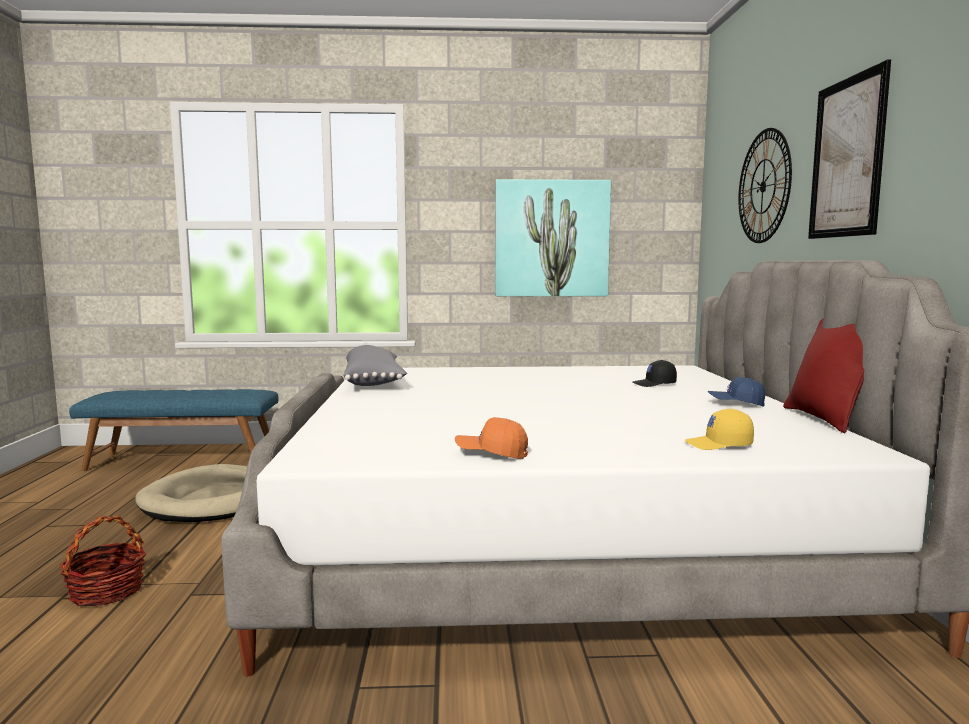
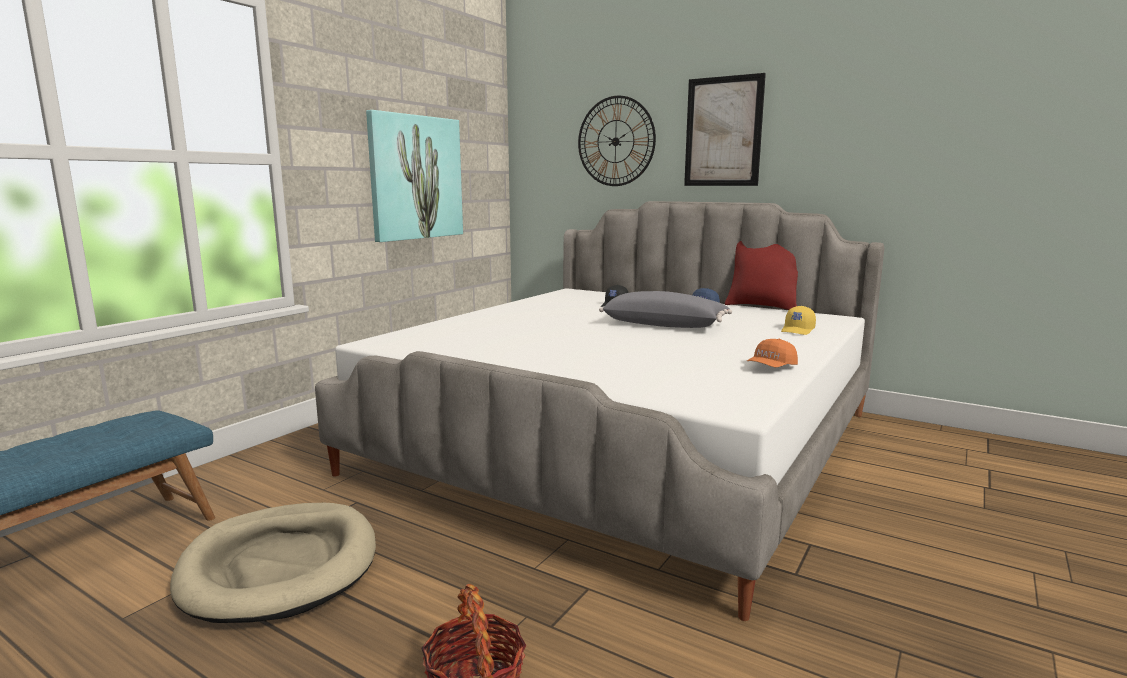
camera: 55 degrees left, 5 degrees up
grey pillow [343,345,407,386] -> grey pillow moved to [599,291,732,328]

